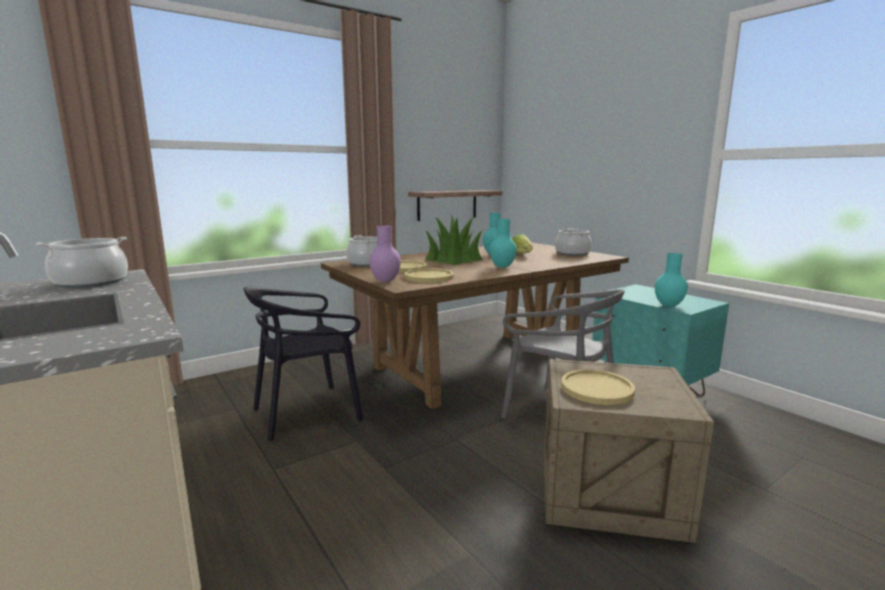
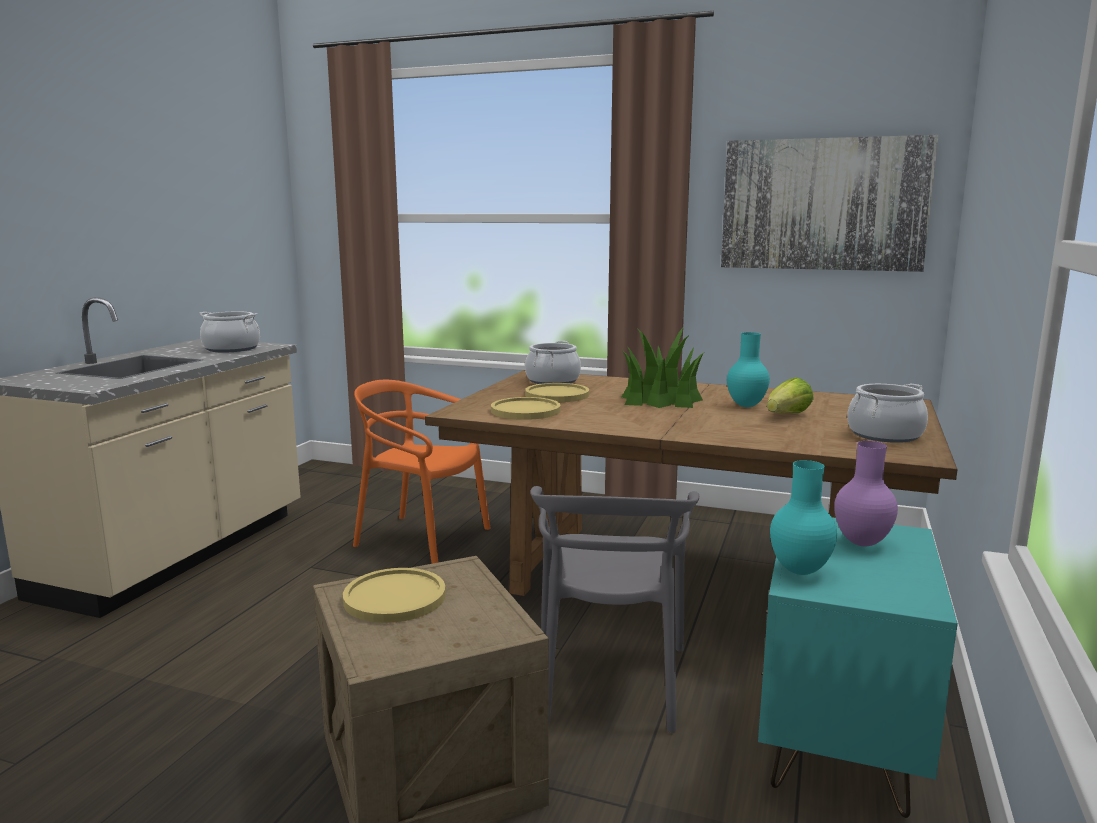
camera: 55 degrees right, 0 degrees up
black chair [243,287,364,441] -> orange chair [353,380,491,564]
purple vase [369,225,401,282] -> purple vase moved to [834,441,898,546]
shelf [408,190,503,221] -> none
turquoise vase [489,219,517,268] -> none
none -> picture [721,135,939,272]

